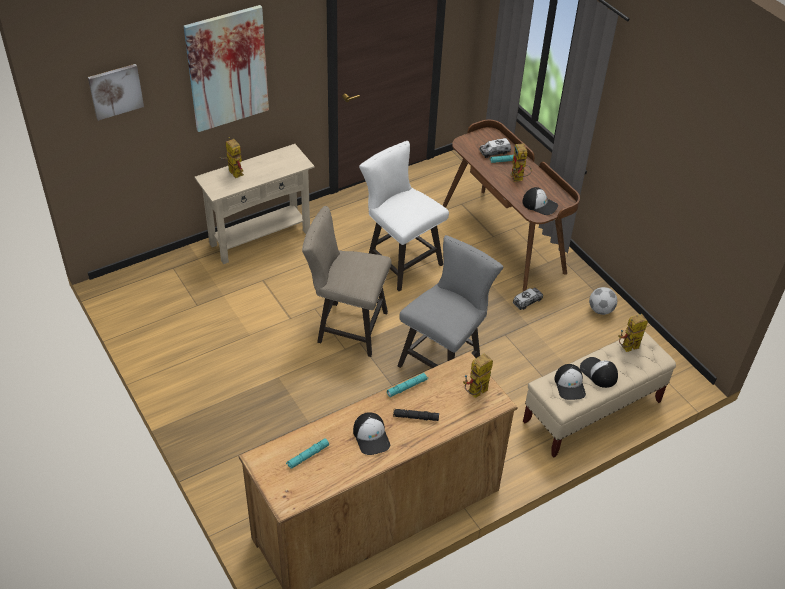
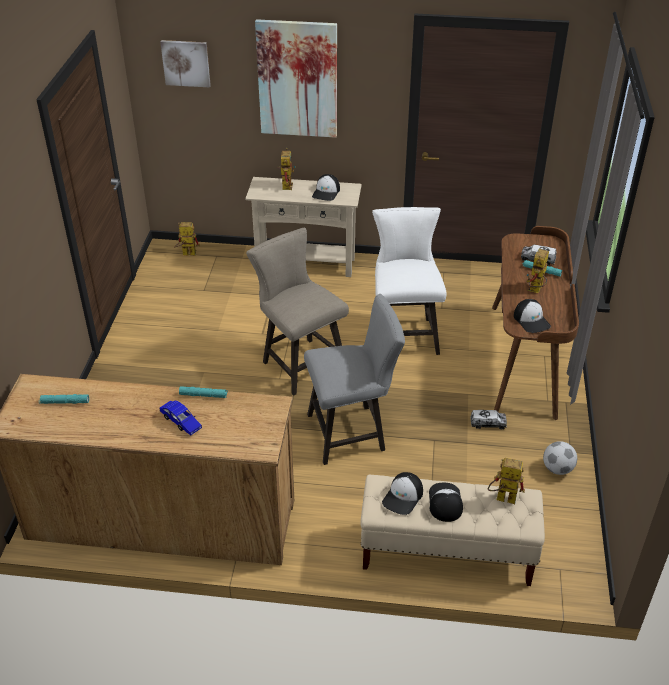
camera: 40 degrees right, 5 degrees down
cap [353,412,390,455] -> cap moved to [312,174,340,201]
black flashlight [393,409,439,421] -> blue toy car [159,401,202,435]
toy robot [463,353,493,398] -> toy robot moved to [174,222,200,256]

